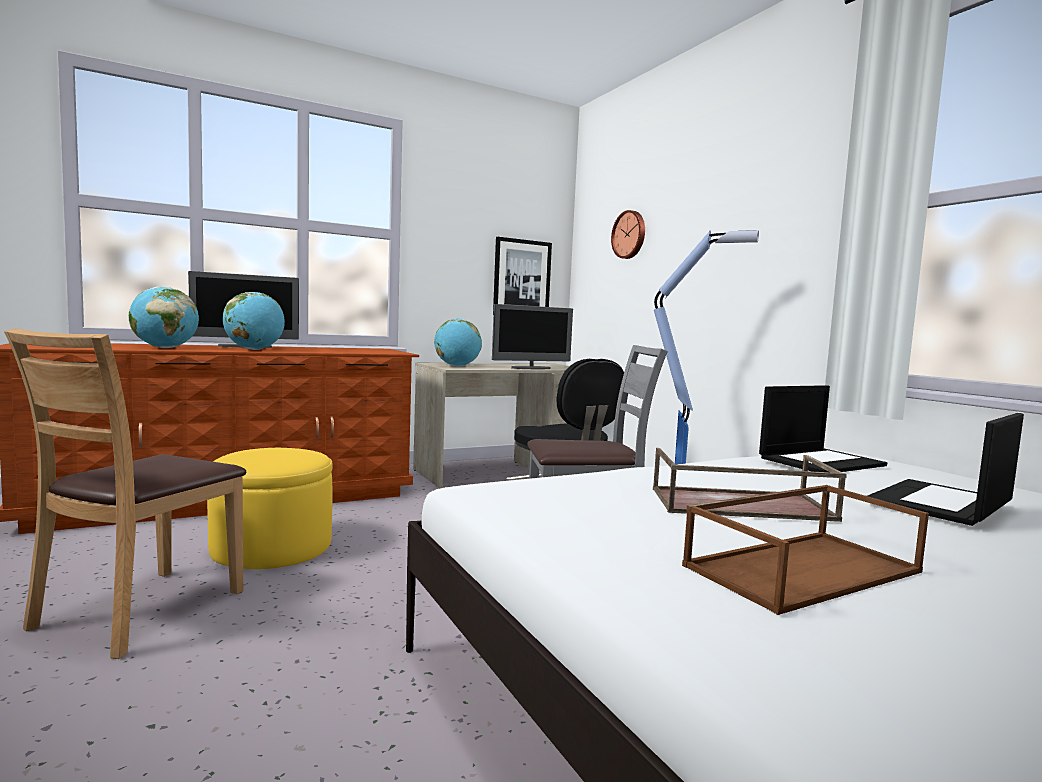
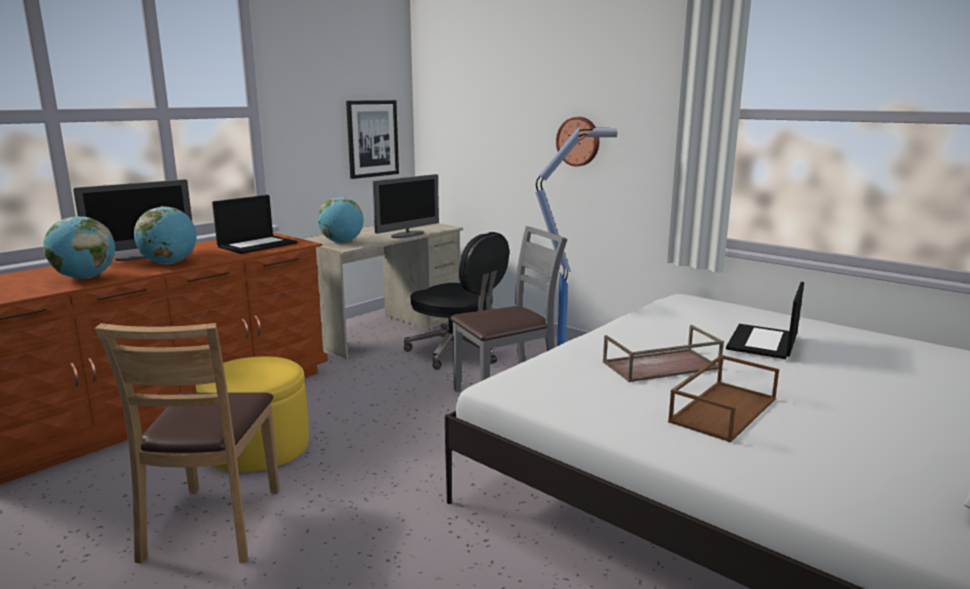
camera: 20 degrees left, 10 degrees up
wall clock [611,210,645,259] -> wall clock moved to [556,117,599,166]
laptop [759,385,887,472] -> laptop moved to [212,195,297,254]

